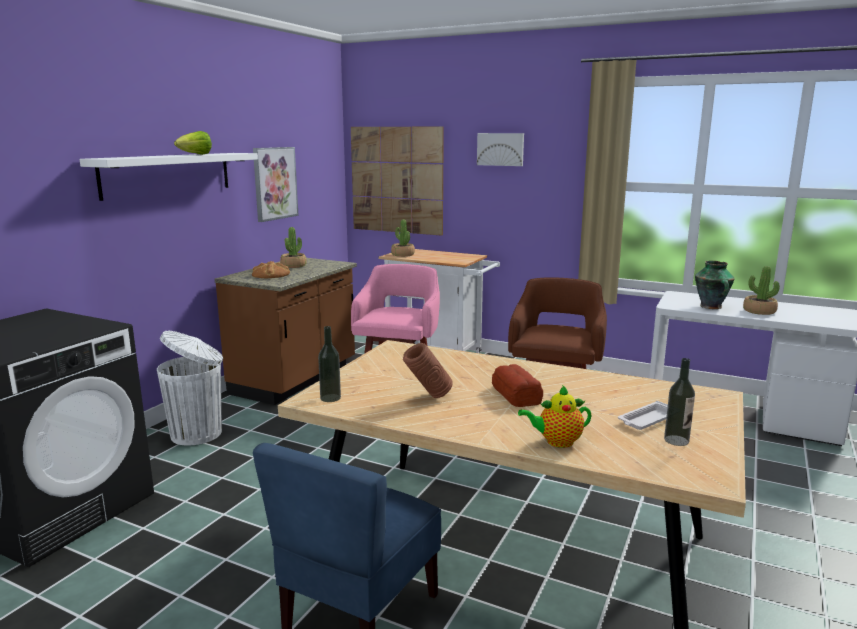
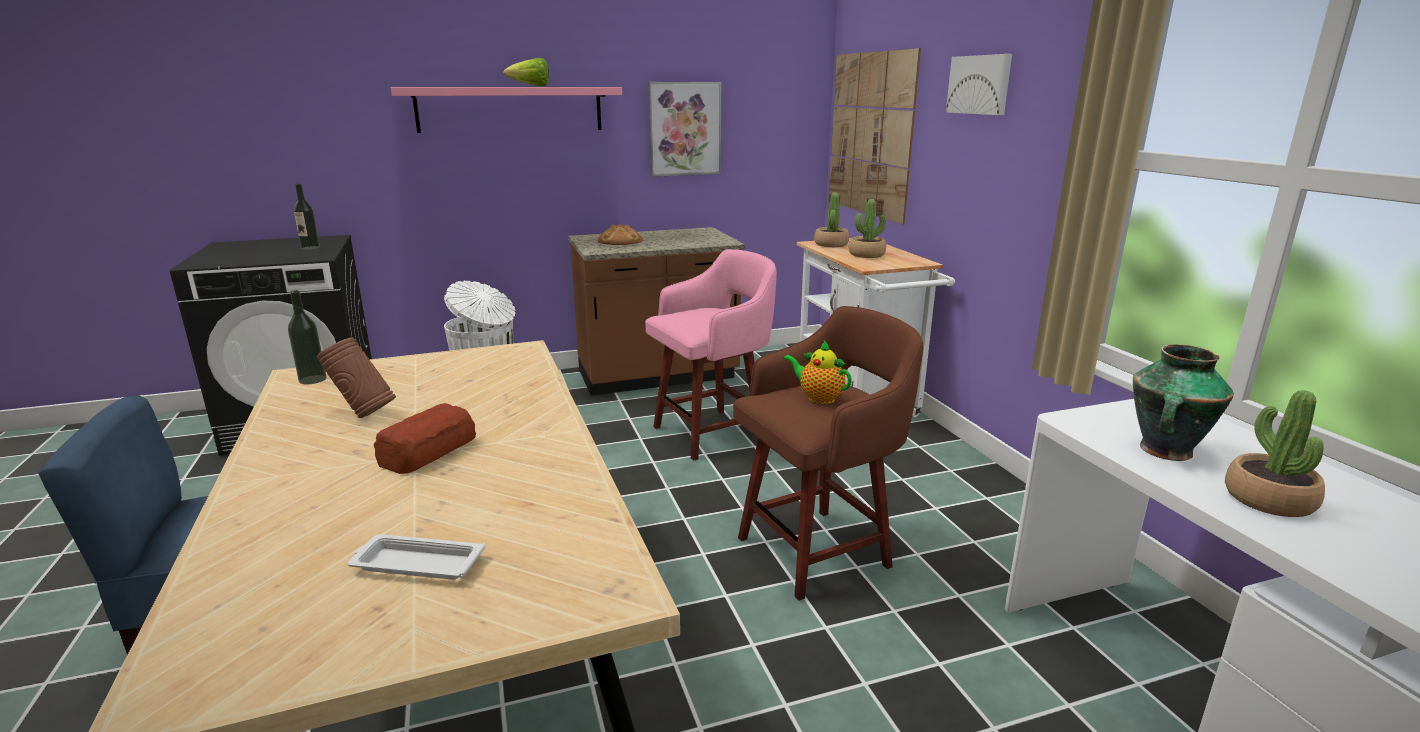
camera: 45 degrees right, 5 degrees up
white shelf [80,153,258,201] -> pink shelf [391,87,622,133]
potted plant [280,227,307,268] -> potted plant moved to [849,199,886,258]
teapot [518,385,591,448] -> teapot moved to [783,341,852,404]
bottle [664,358,695,446] -> bottle moved to [294,184,320,250]

